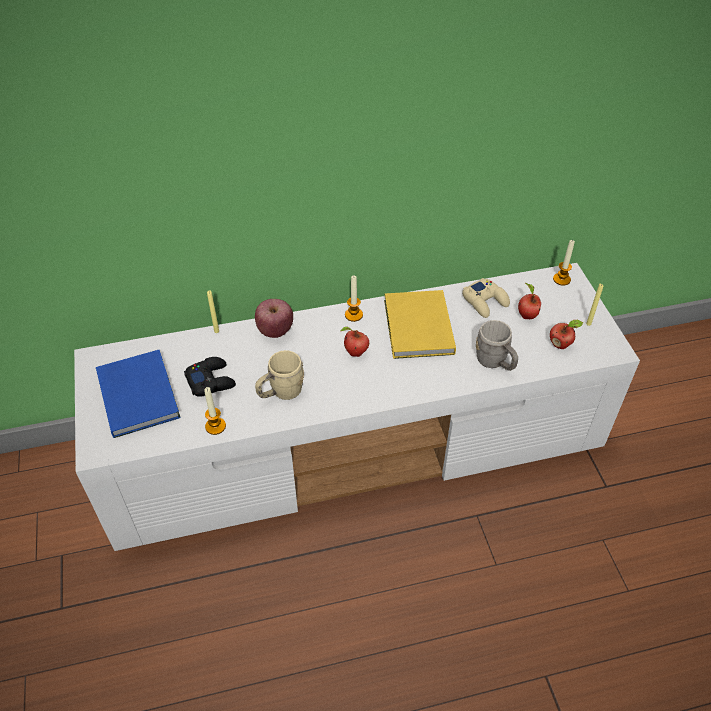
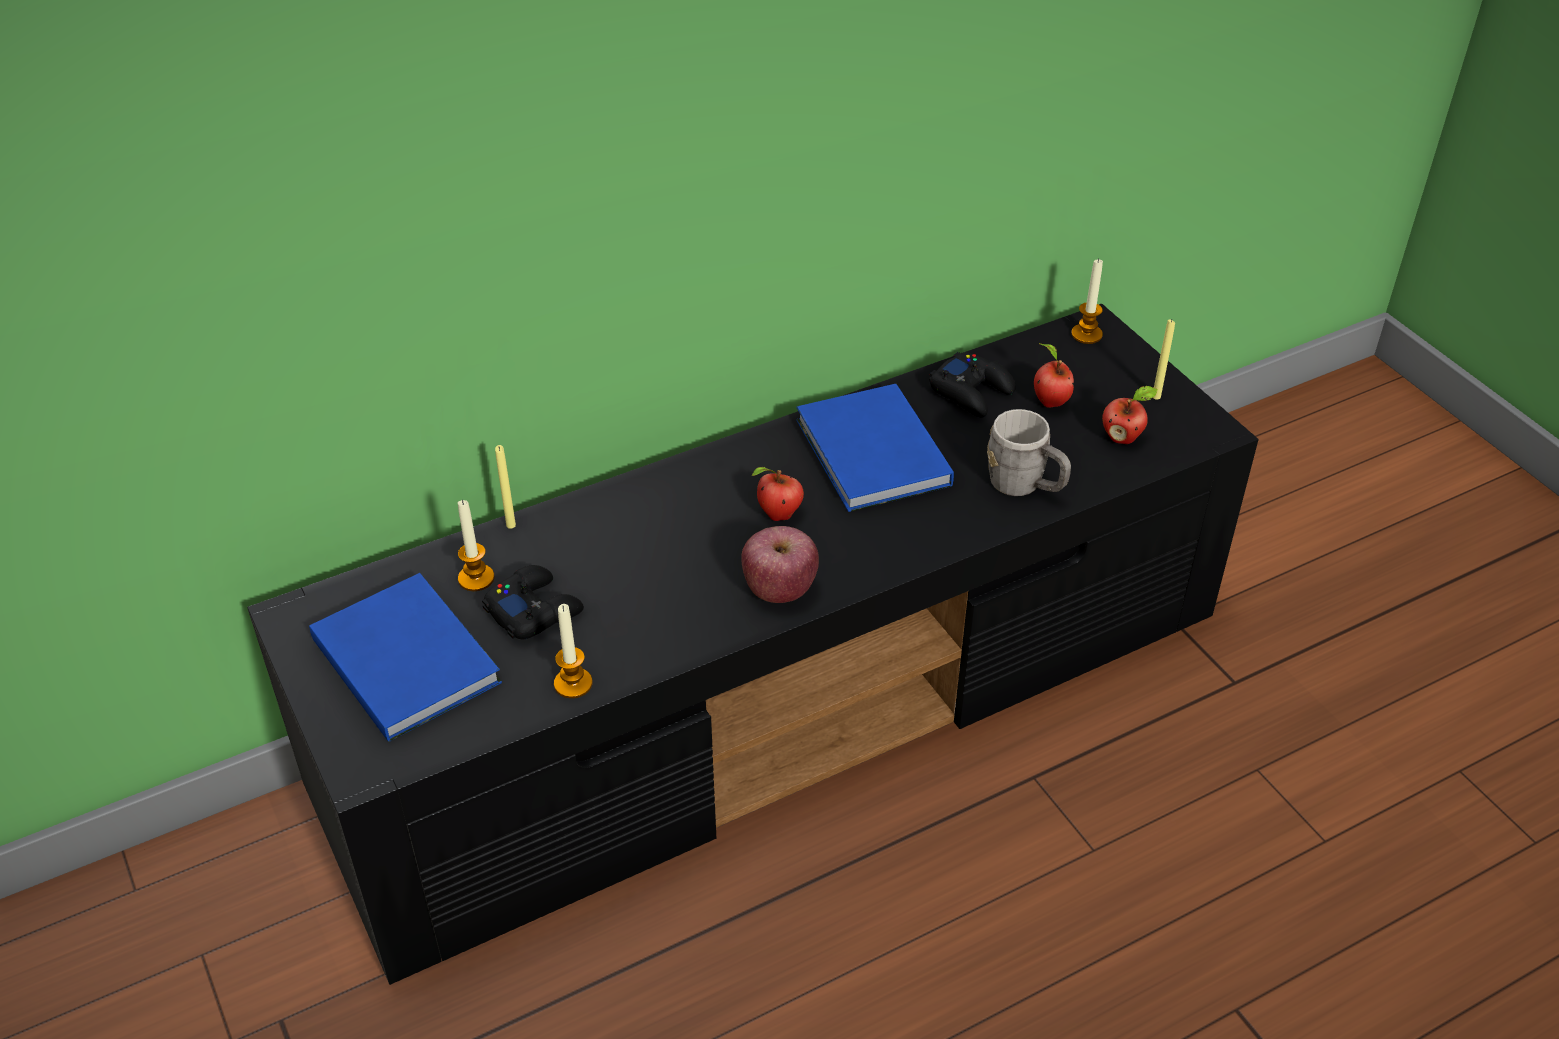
camera: 15 degrees left, 5 degrees down
white tv stand [74,263,640,551] -> black tv stand [247,304,1259,985]
apple [255,299,293,338] -> apple moved to [741,526,819,603]
beige mug [255,350,304,400] -> none
candle [345,275,363,322] -> candle moved to [458,500,494,591]
yellow book [384,290,456,359] -> blue book [796,384,954,512]
beige game controller [462,278,510,318] -> black game controller [929,352,1016,418]

